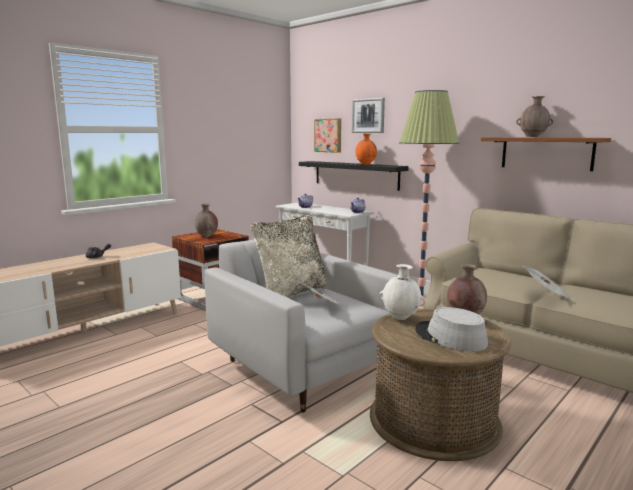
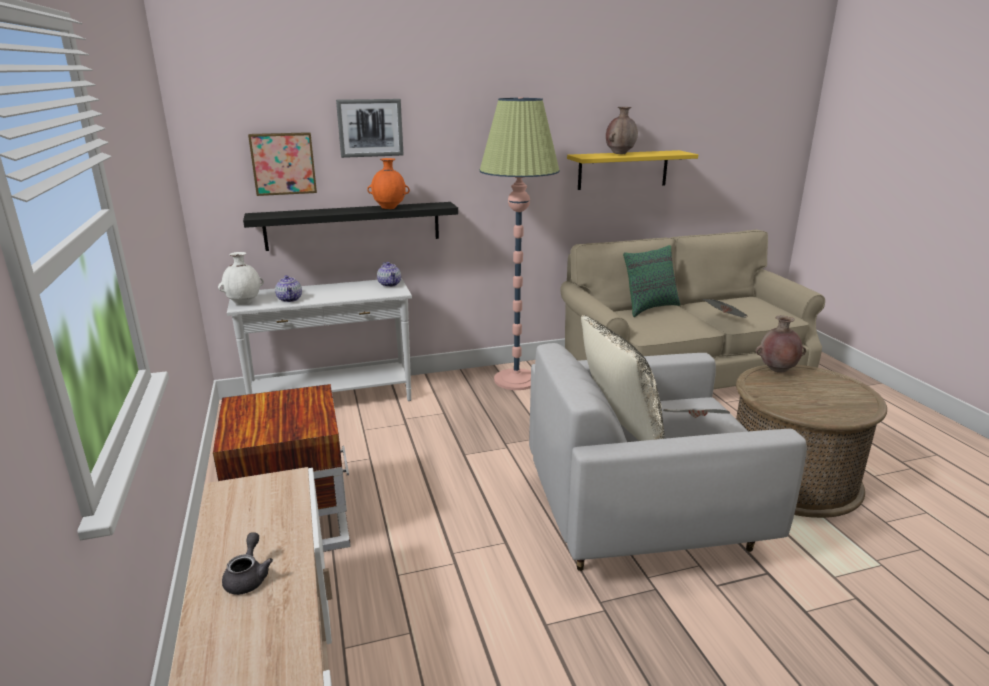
camera: 60 degrees left, 10 degrees up
brown vase [194,204,218,237] -> none
white vase [379,264,425,320] -> white vase moved to [218,252,264,305]
grey hat [415,307,488,351] -> none
brown shelf [481,137,611,171] -> yellow shelf [567,150,698,190]
none -> green pillow [623,245,680,317]

